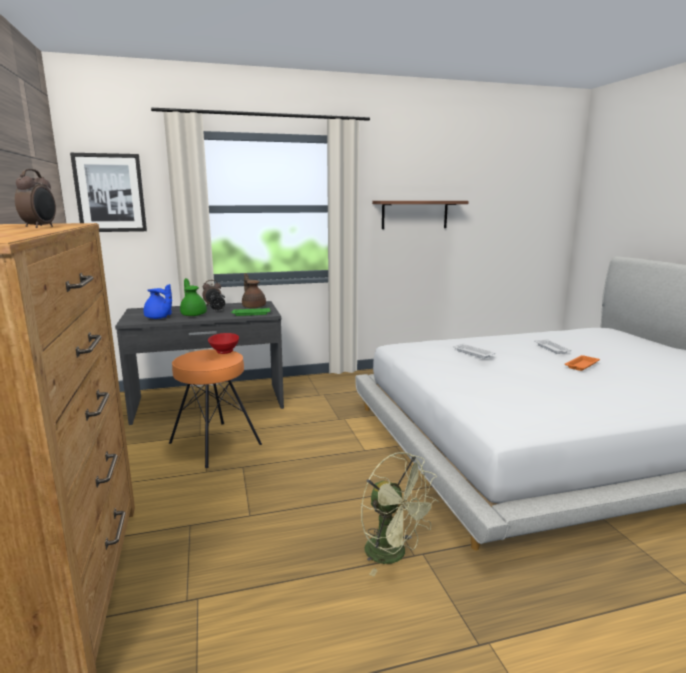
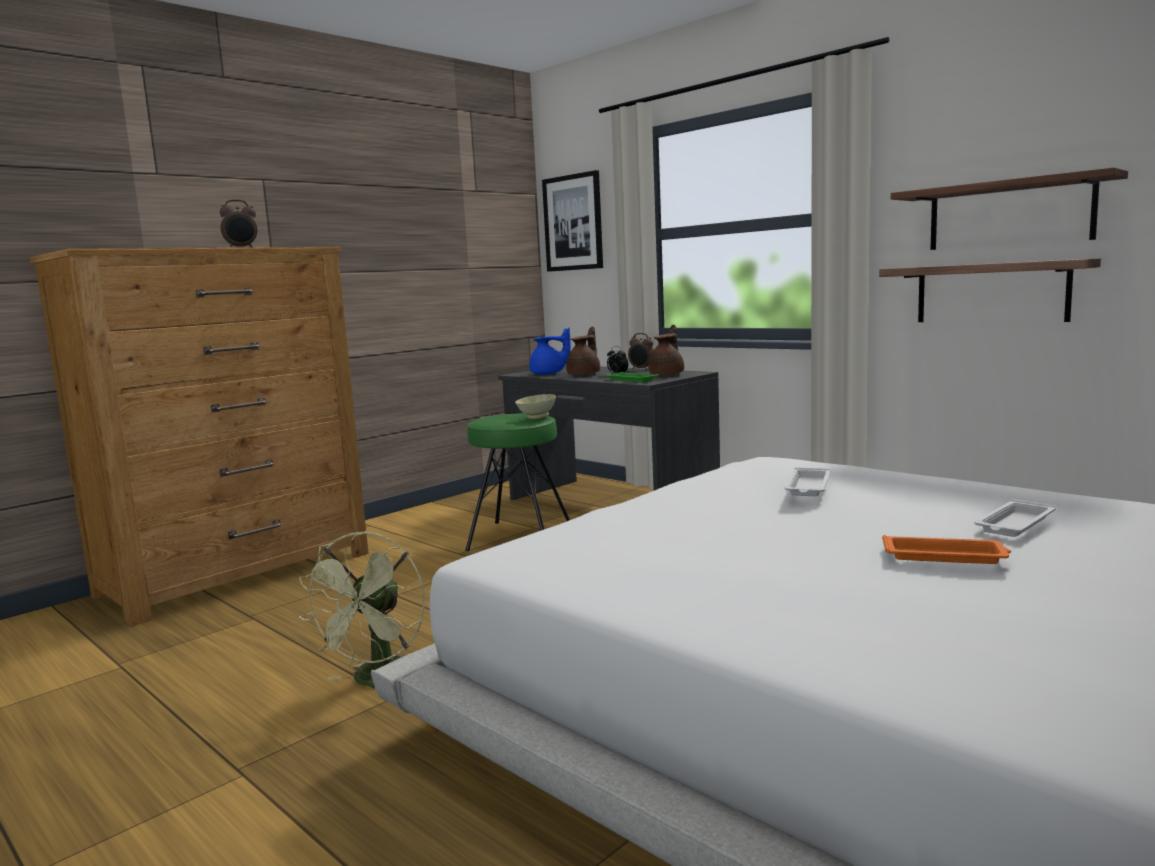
camera: 60 degrees right, 5 degrees down
blue teapot [144,284,172,319] -> blue teapot turned 90 degrees counterclockwise [529,327,571,374]
orange stool [169,349,262,468] -> green stool [465,413,570,551]
green teapot [180,278,207,316] -> brown teapot [566,327,600,376]
red bowl [208,333,239,354] -> beige bowl [515,394,556,419]
none -> shelf [879,258,1101,322]

